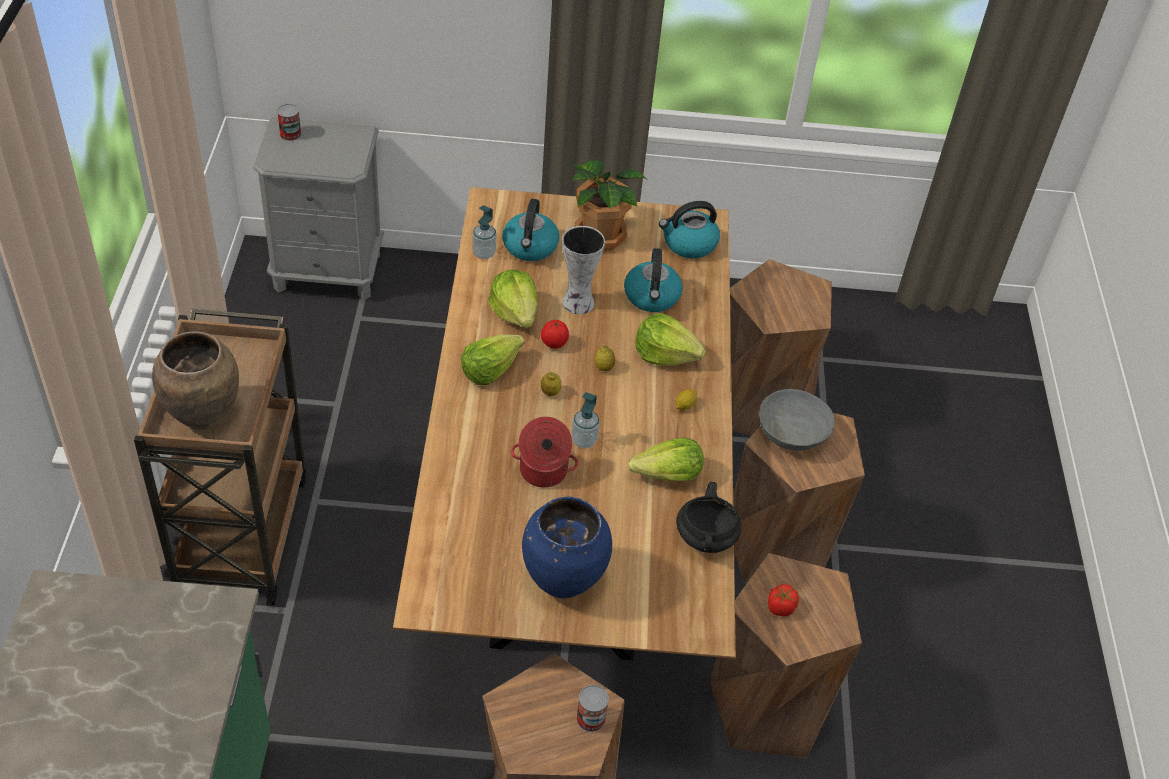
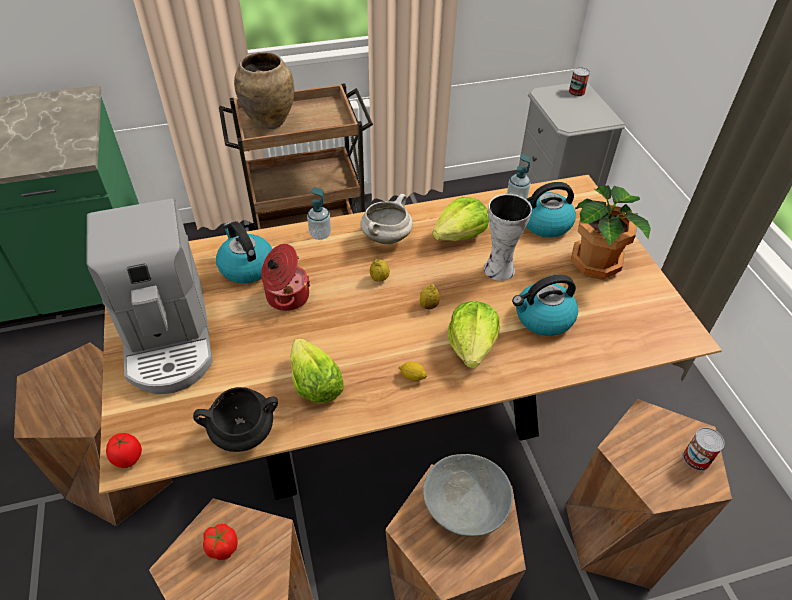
camera: 75 degrees right, 0 degrees up
lettuce [461,334,525,385] -> white cooking pot [360,194,413,244]
blue vase [522,497,612,598] -> coffee machine [86,198,213,394]
tomato [541,320,569,349] -> tomato moved to [106,433,142,468]
soap dispenser [572,392,600,448] -> soap dispenser moved to [307,187,331,240]
can [576,685,609,732] -> can moved to [683,427,725,471]
kettle [659,201,720,259] -> kettle moved to [216,221,272,284]

